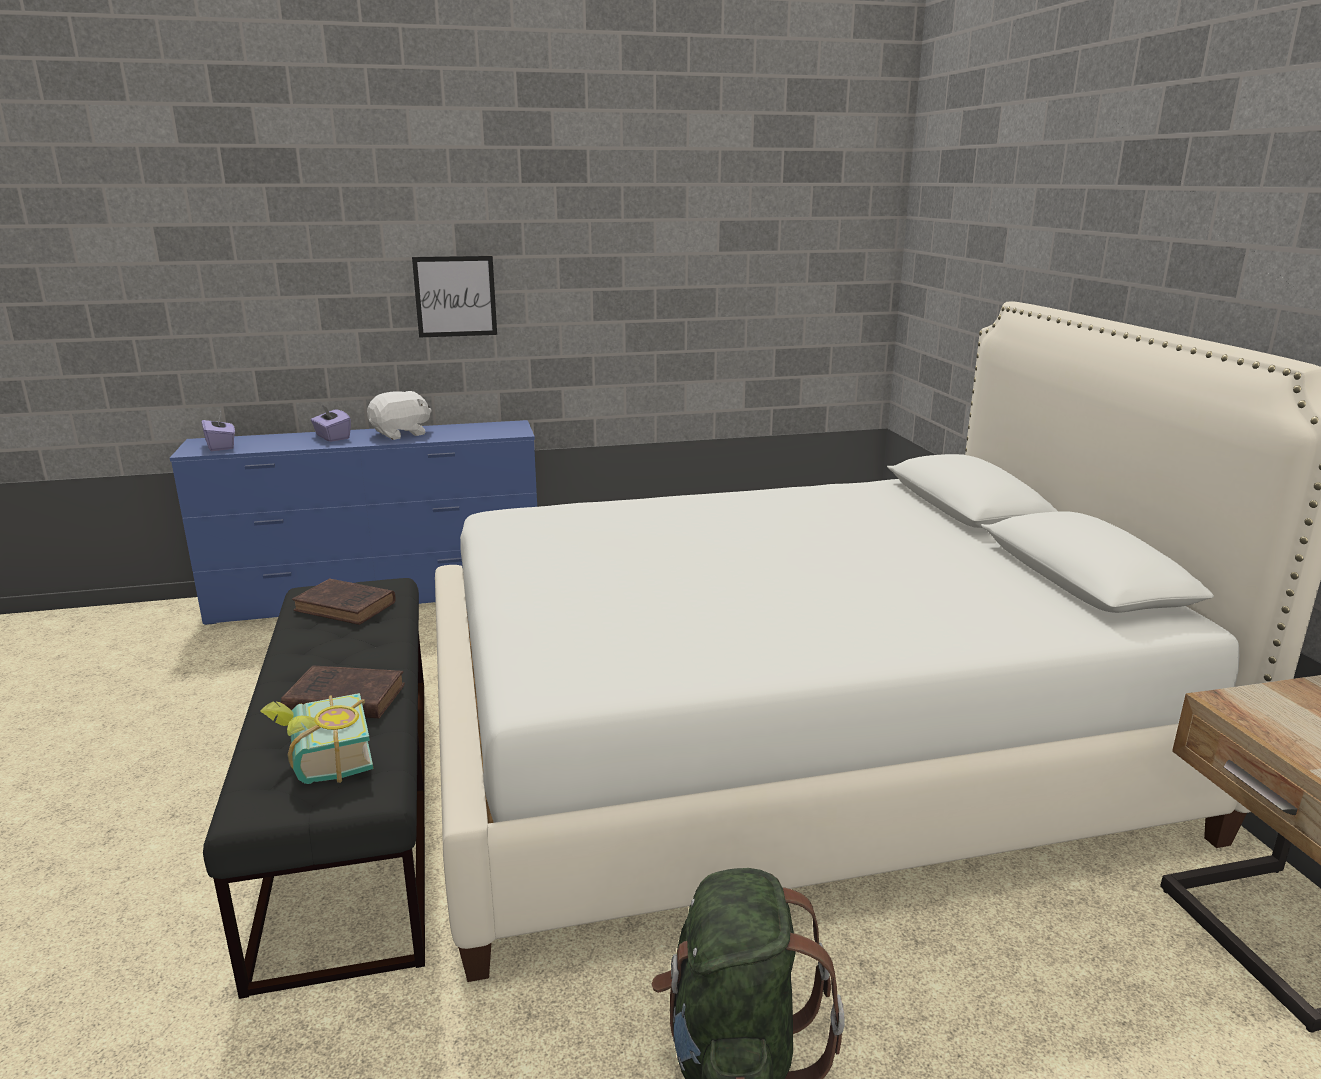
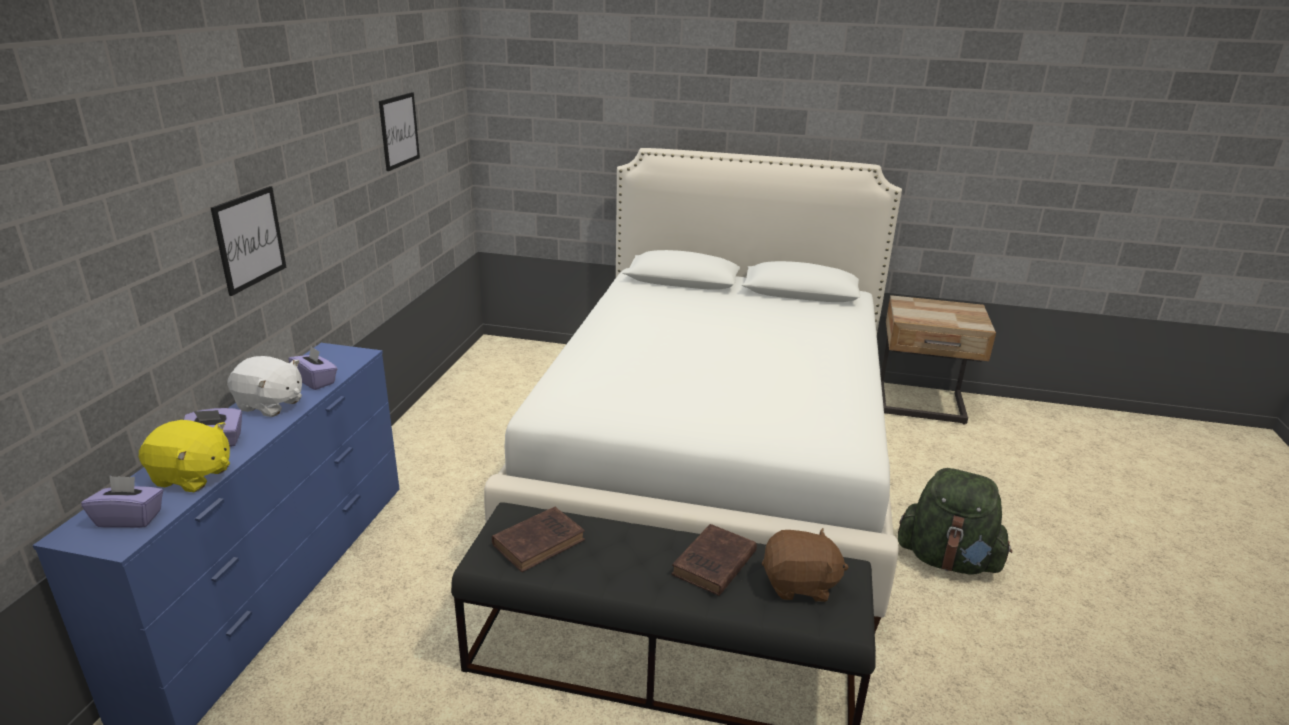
camera: 65 degrees left, 5 degrees up
book [260,693,373,784] -> brown plush toy [762,528,849,602]
white plush toy [367,391,432,440] -> white plush toy turned 120 degrees clockwise [227,356,302,417]
none -> yellow plush toy [139,420,230,492]
none -> purple tissue box [288,346,337,390]
none -> picture [379,92,420,171]

